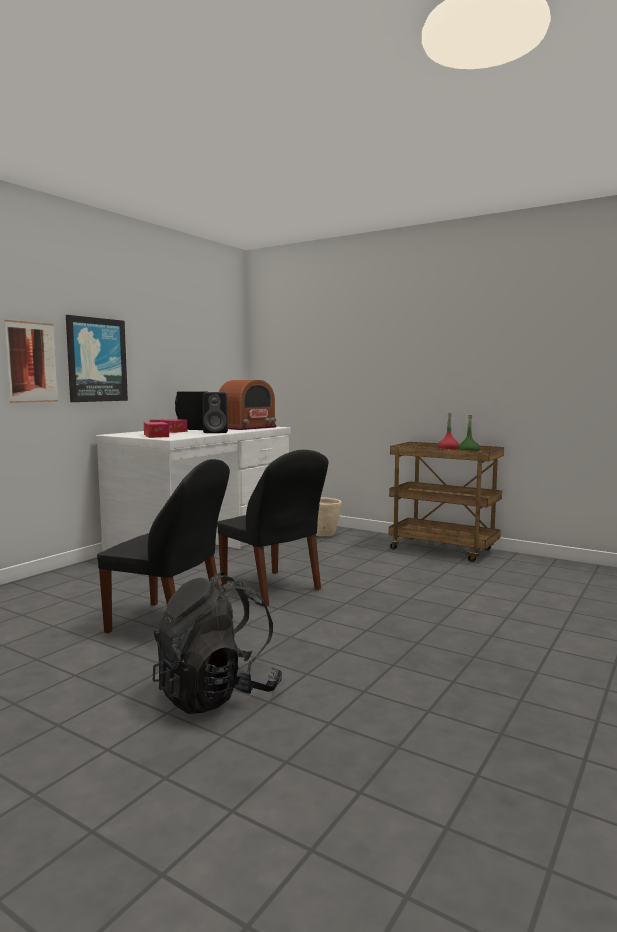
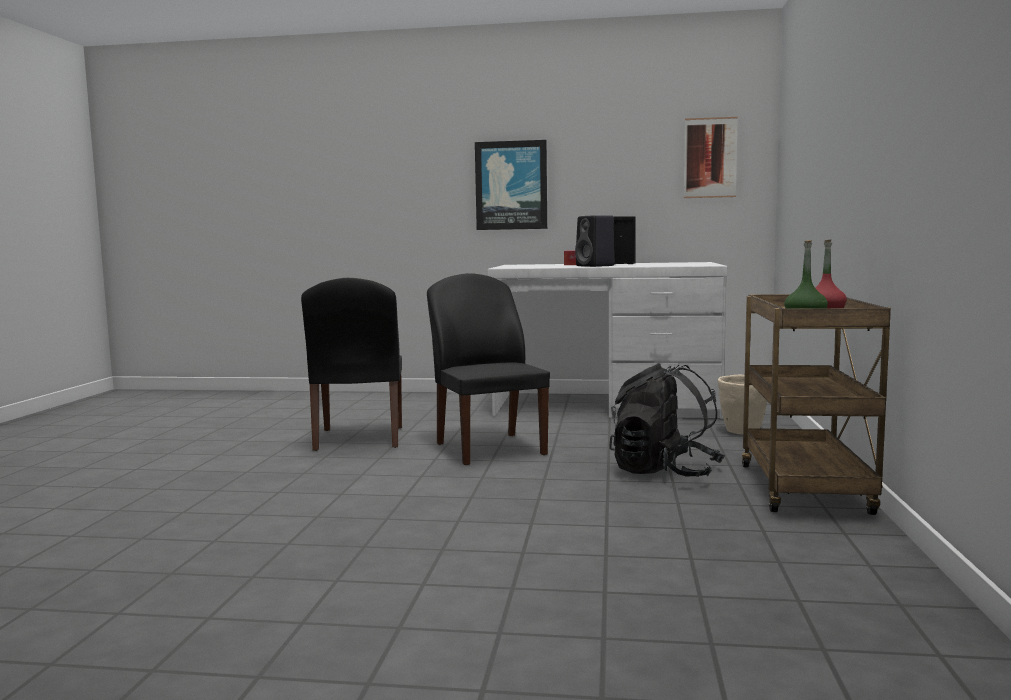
camera: 65 degrees right, 0 degrees up
picture [4,320,58,403] -> picture moved to [684,117,738,198]
tissue box [144,422,169,438] -> none
black backpack [153,572,282,714] -> black backpack moved to [609,363,725,477]
black chair [217,450,329,606] -> black chair turned 135 degrees clockwise [427,273,550,465]
radio [219,380,277,430] -> none

